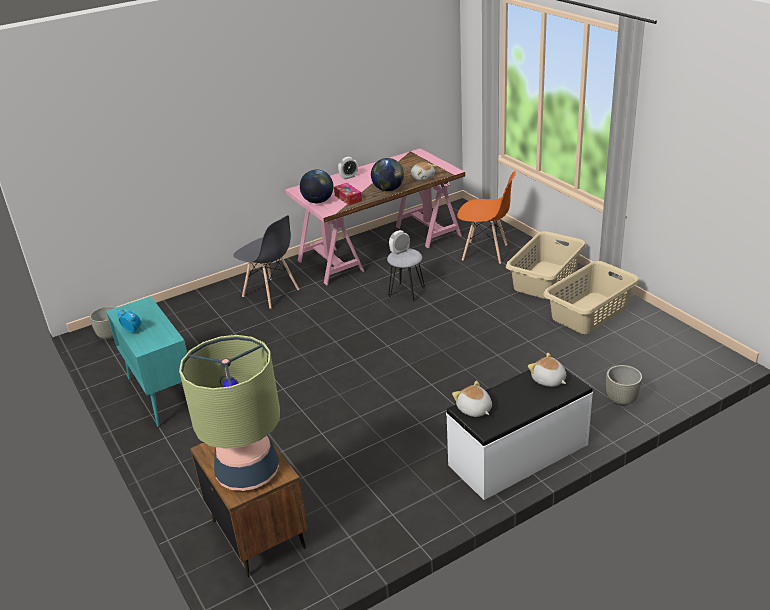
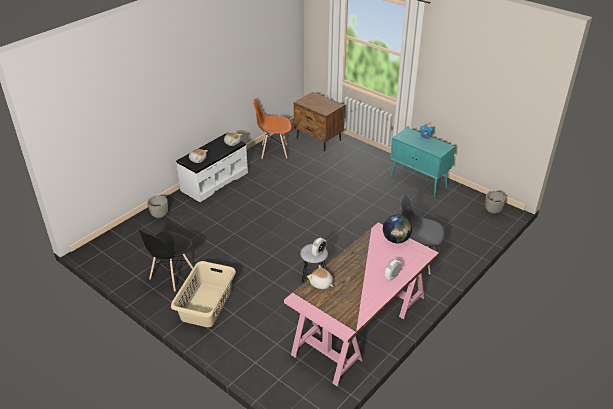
camera: 160 degrees right, 5 degrees up
table lamp [179,335,280,491] -> none
tissue box [334,183,362,205] -> none
globe [371,158,404,191] -> none
orange chair [457,171,516,264] -> orange chair moved to [253,98,292,159]
beige laundry basket [543,261,640,334] -> black chair [139,230,193,291]

